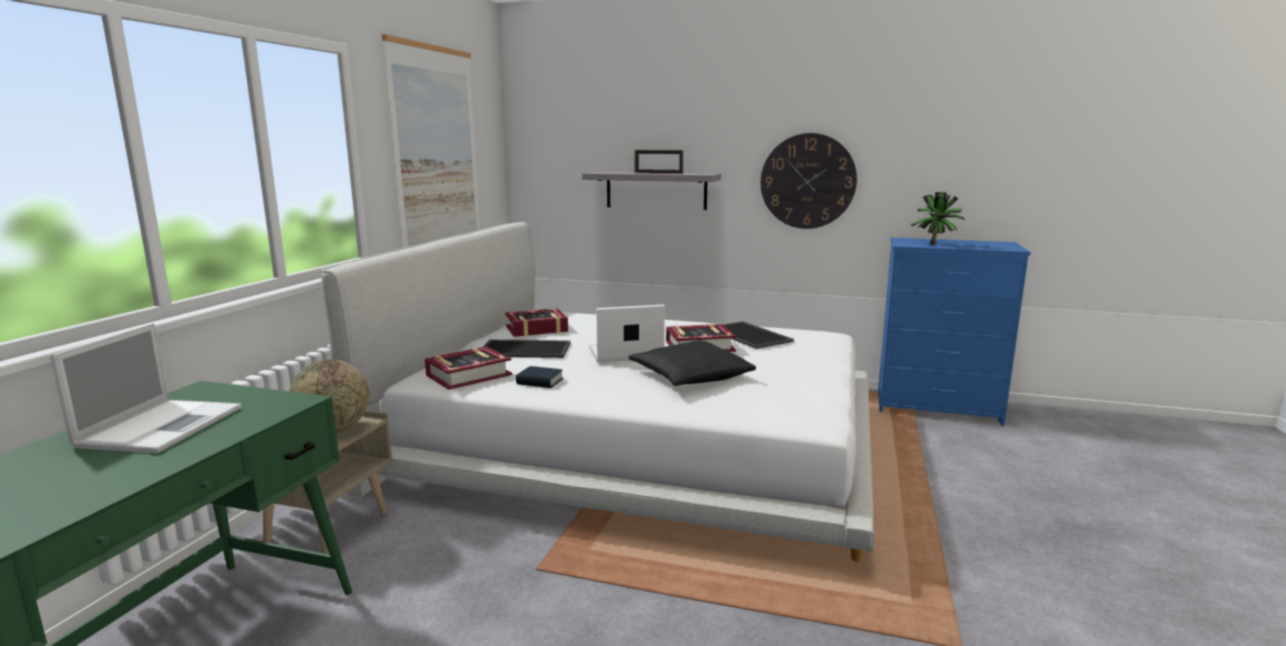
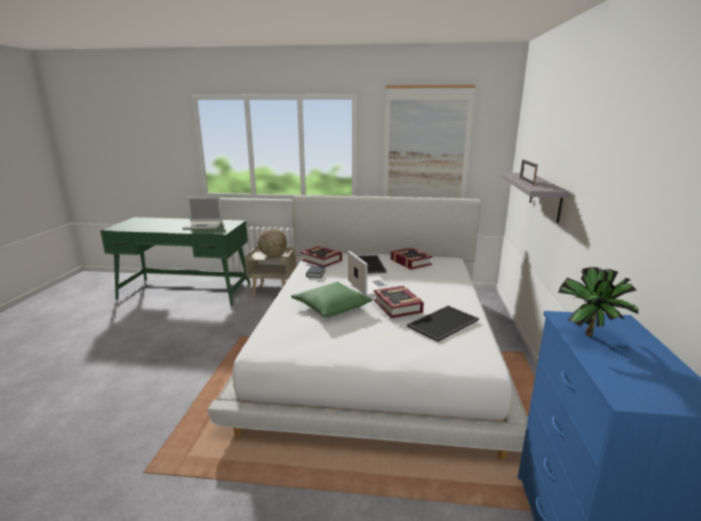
camera: 80 degrees right, 5 degrees up
black pillow [629,340,756,386] -> green pillow [291,282,372,318]
wall clock [761,133,857,229] -> none

